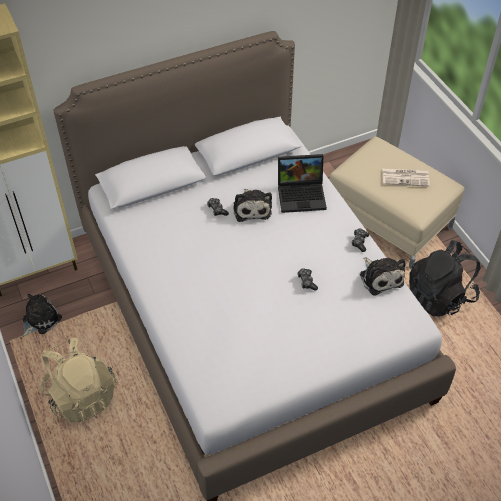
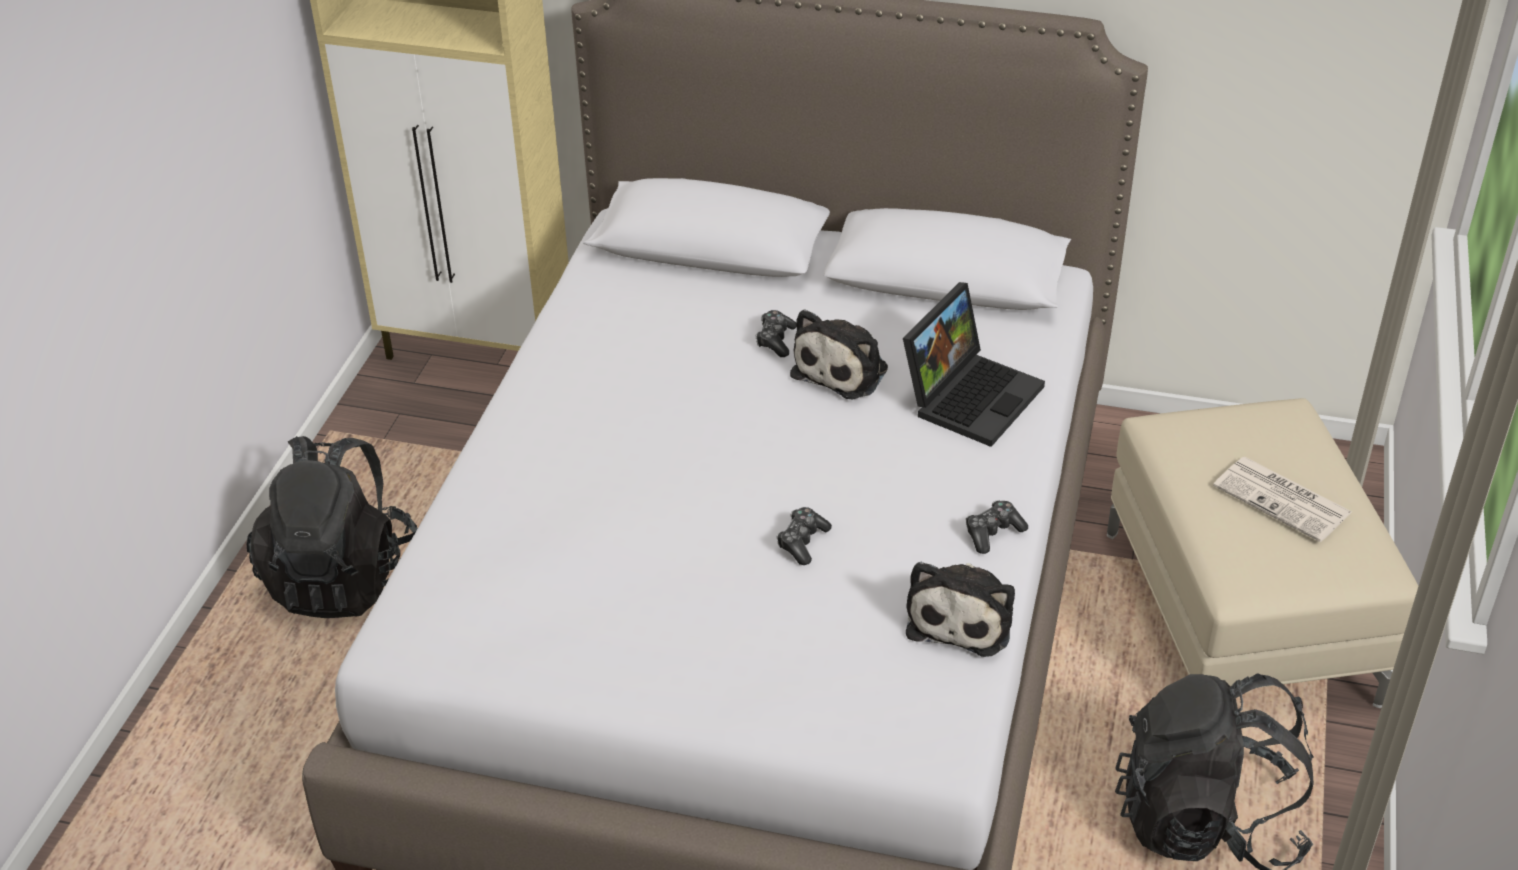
camera: 40 degrees right, 10 degrees down
plush toy [23,294,62,337] -> none
beige backpack [40,337,116,423] -> black backpack [247,436,418,618]
laptop [278,154,327,213] -> laptop turned 90 degrees counterclockwise [903,282,1045,447]

